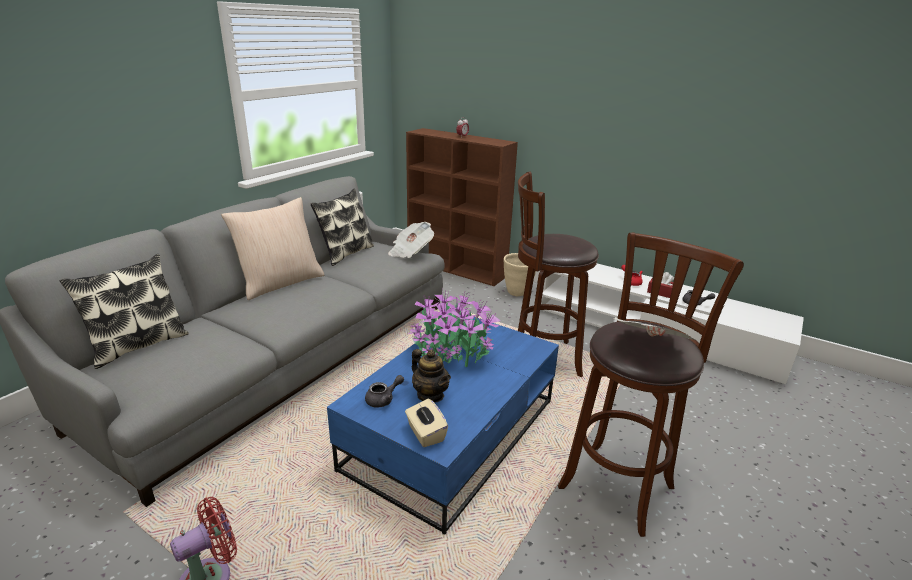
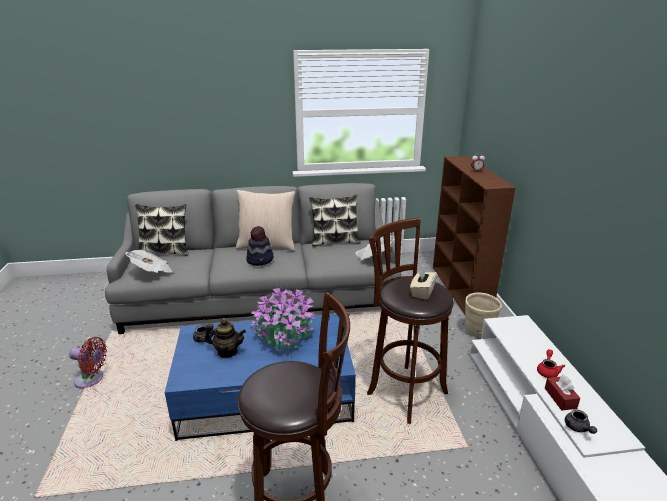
camera: 50 degrees right, 0 degrees up
beige tissue box [405,399,448,447] -> beige tissue box moved to [410,267,437,300]
teapot [412,349,451,403] -> teapot turned 90 degrees counterclockwise [205,319,246,358]
newspaper [613,318,695,340] -> newspaper moved to [126,250,172,273]
none -> hat [246,226,274,266]

